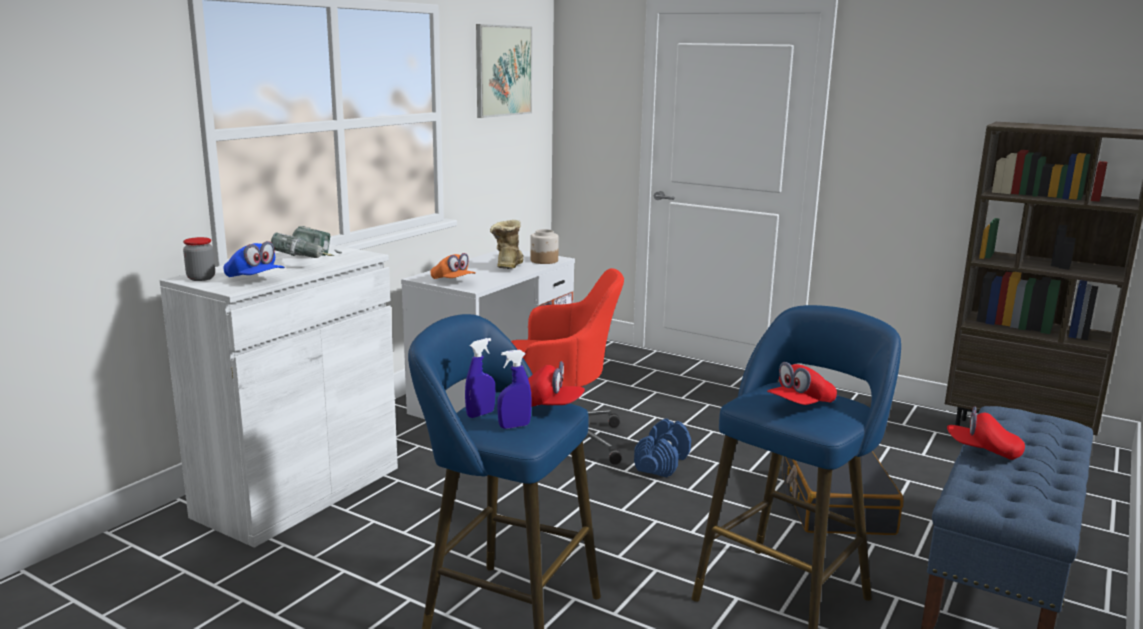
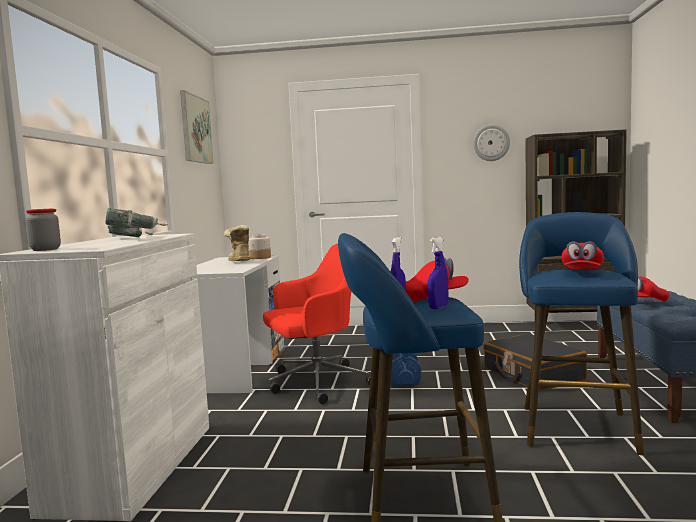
camera: 25 degrees left, 10 degrees down
blue cap [224,241,285,277] -> none
orange cap [430,253,476,279] -> none
none -> wall clock [473,124,510,161]

